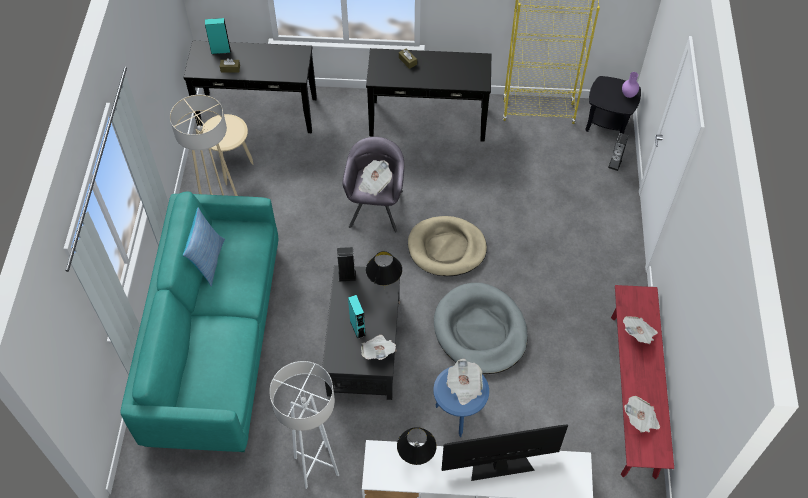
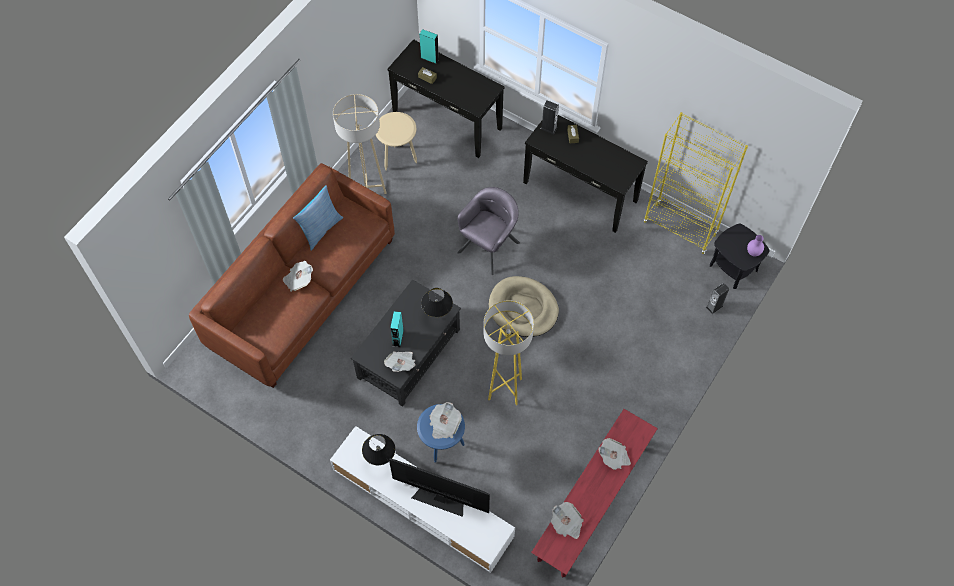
camera: 30 degrees right, 5 degrees up
turquoise sofa [120,192,278,452] -> brown sofa [189,163,395,388]
white floor lamp [269,361,339,489] -> none
speaker [337,247,356,281] -> speaker moved to [541,100,559,134]
newspaper [359,160,392,196] -> newspaper moved to [283,261,313,292]
grey dog bed [434,283,528,374] -> yellow floor lamp [483,300,534,405]

